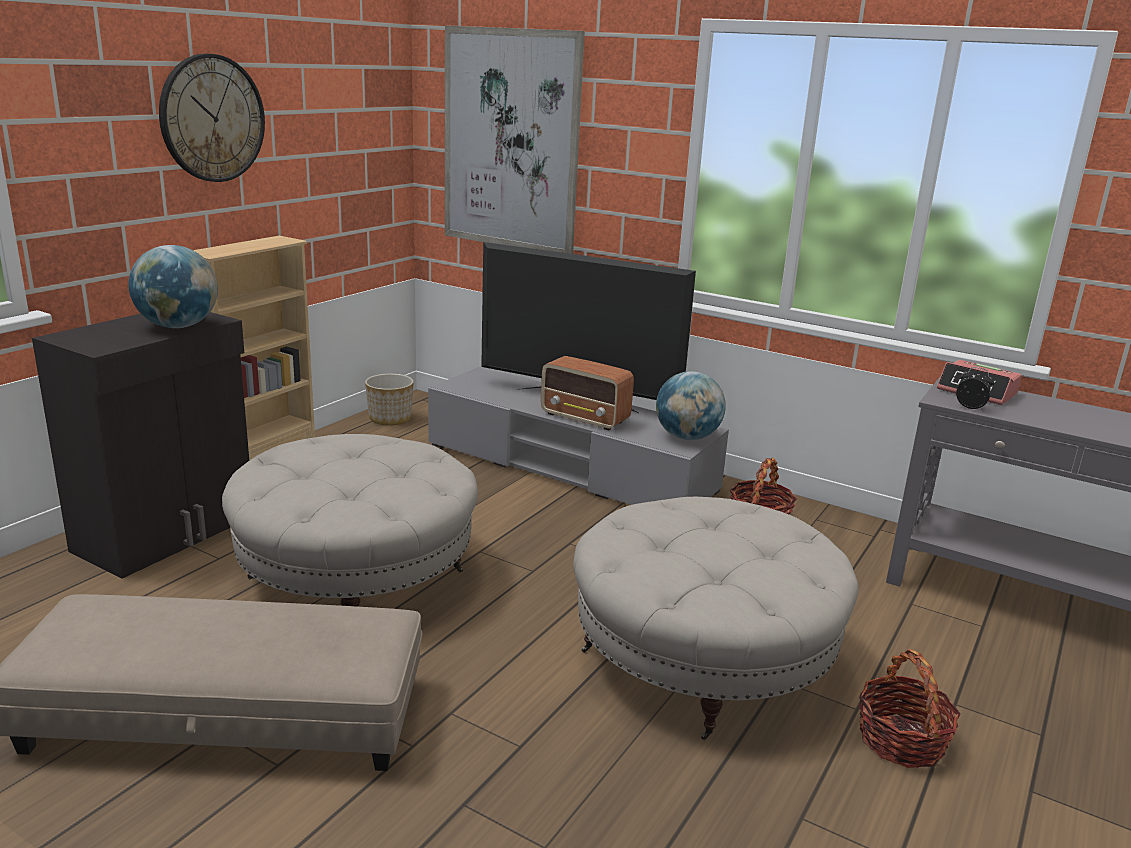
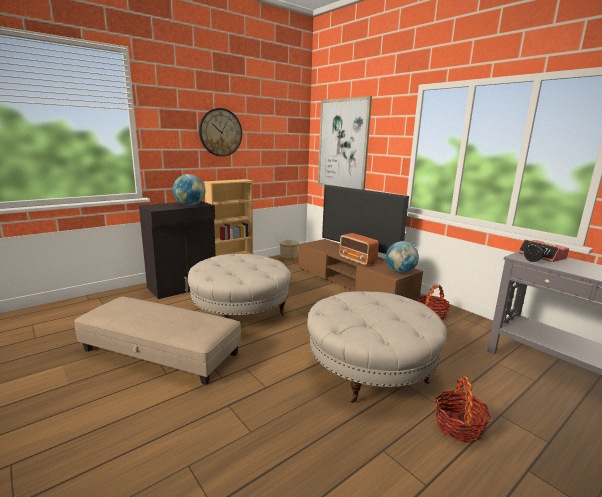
camera: 20 degrees right, 5 degrees down
grey tv stand [428,367,729,505] -> brown tv stand [298,239,423,301]

